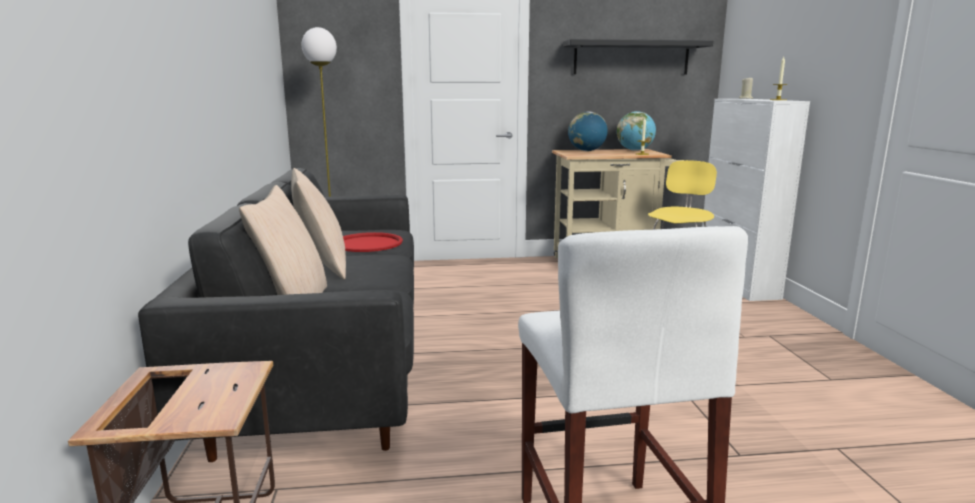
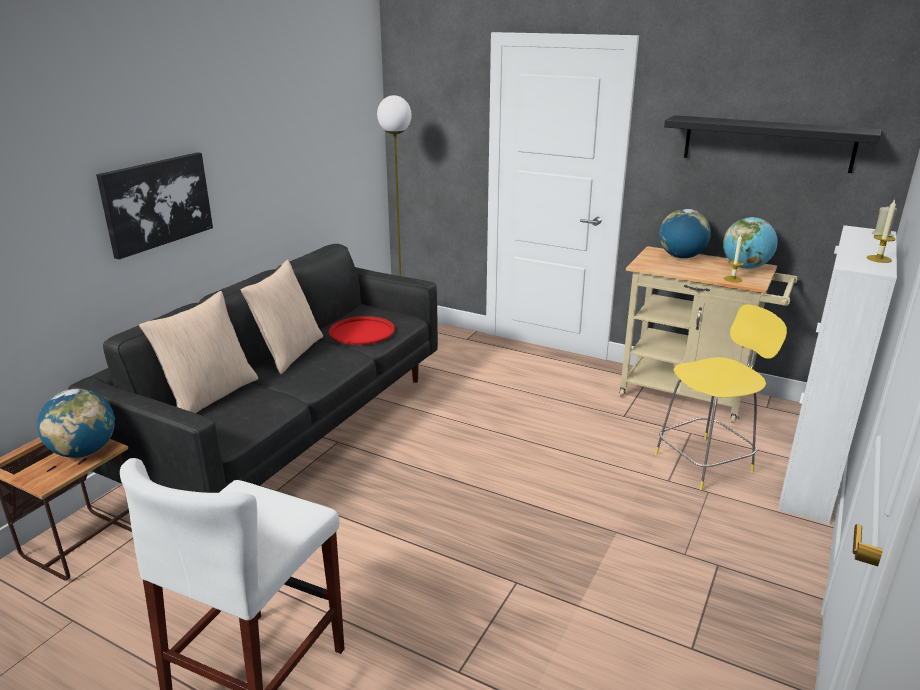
camera: 35 degrees right, 10 degrees up
none -> globe [37,389,115,458]
none -> picture [96,152,213,259]

